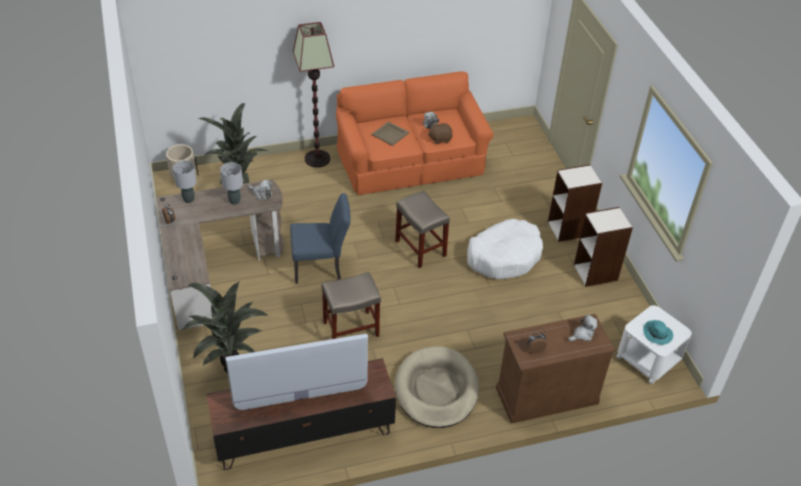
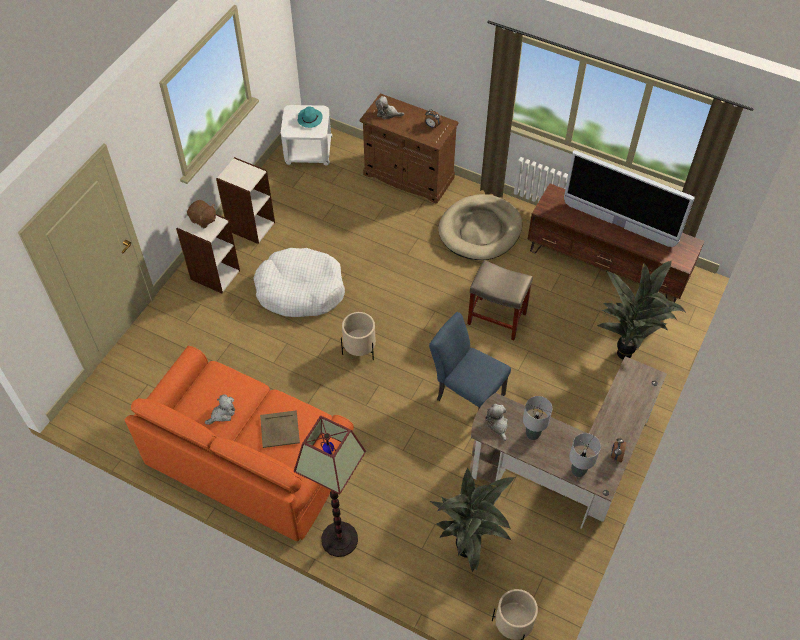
camera: 135 degrees left, 10 degrees up
beige stool [395,191,450,268] -> beige planter [341,312,376,360]
brown plush toy [428,123,453,144] -> brown plush toy moved to [187,200,216,228]

